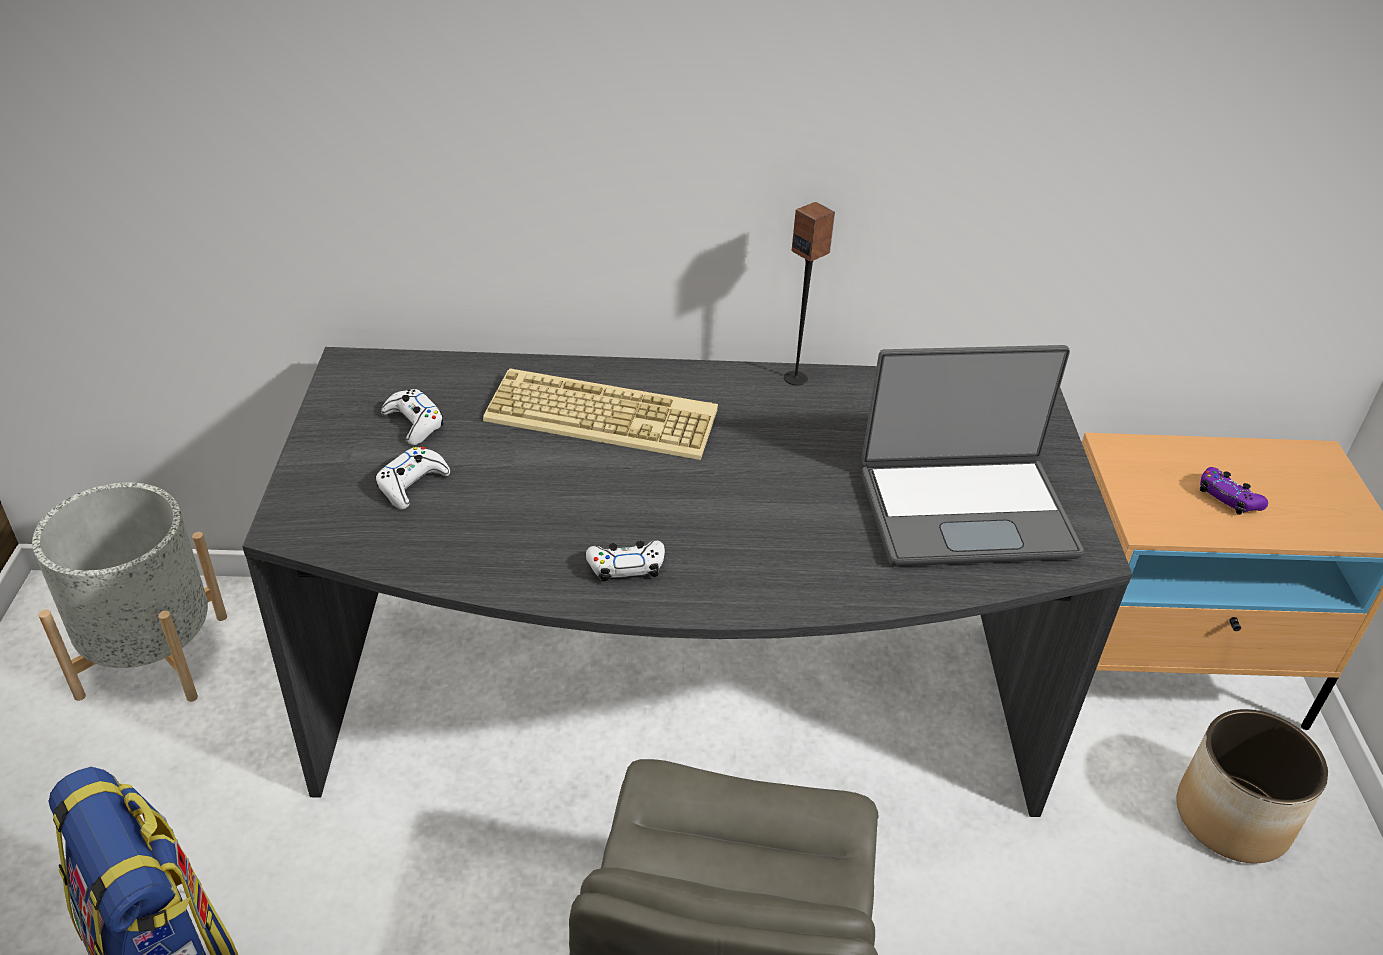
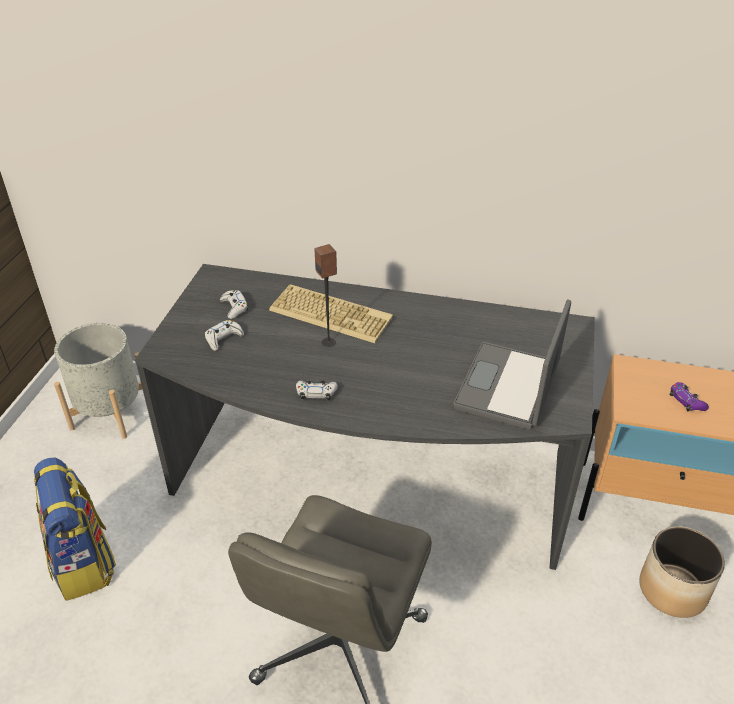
camera: 15 degrees right, 0 degrees up
speaker [784,202,835,385] -> speaker moved to [314,244,337,347]
laptop [861,345,1084,567] -> laptop turned 105 degrees clockwise [453,300,571,430]

